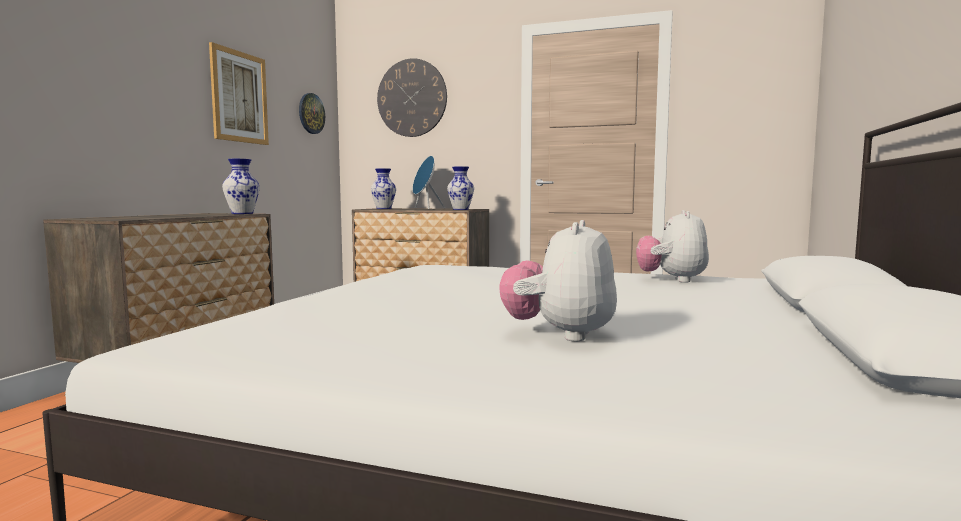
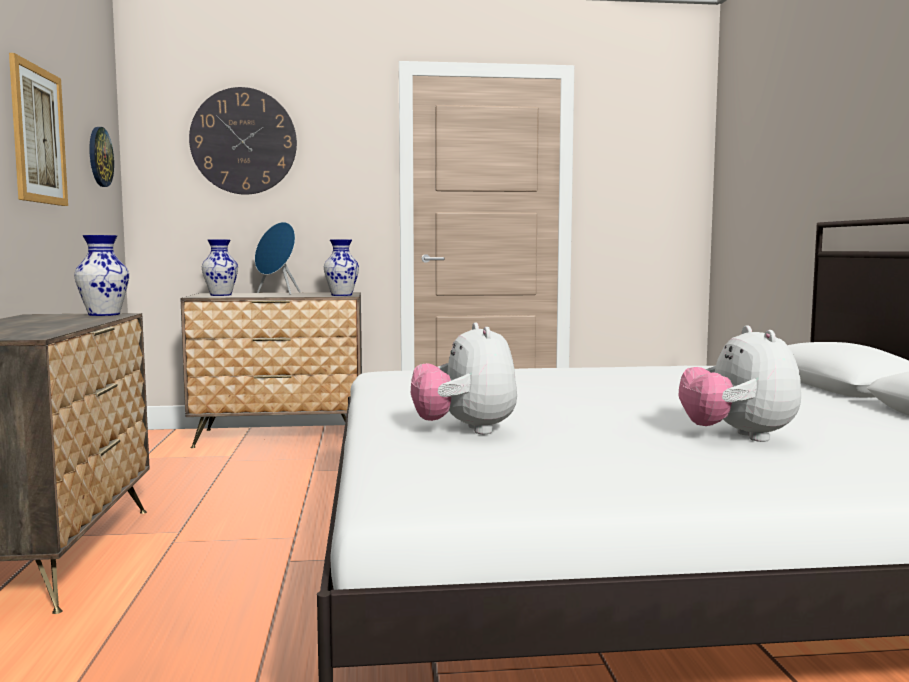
camera: 25 degrees left, 0 degrees up
plush toy [636,210,709,283] -> plush toy moved to [411,323,517,434]

